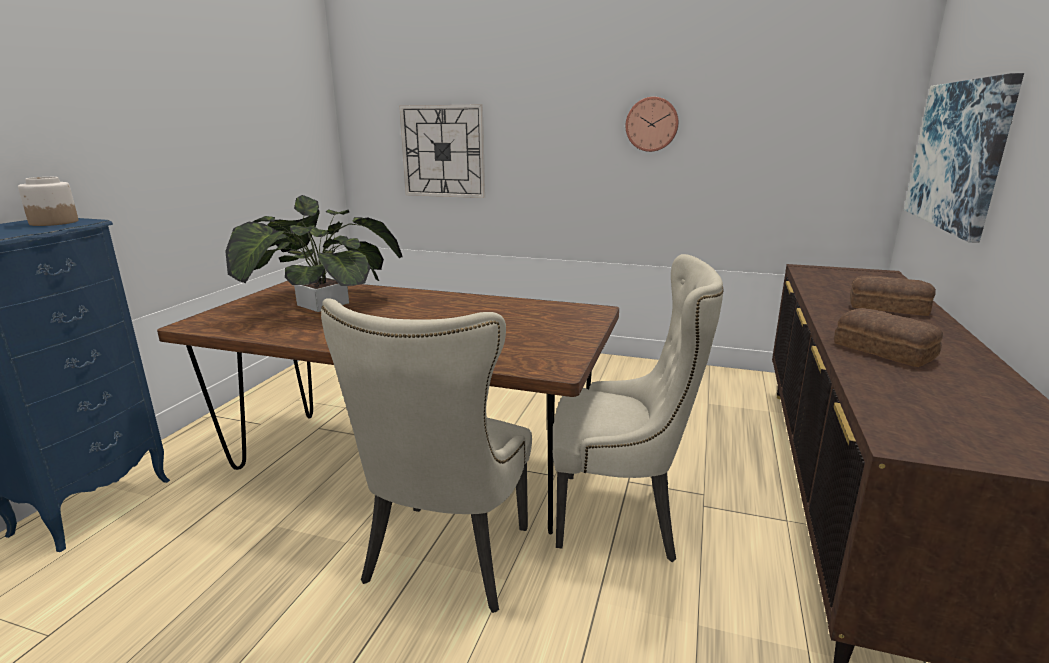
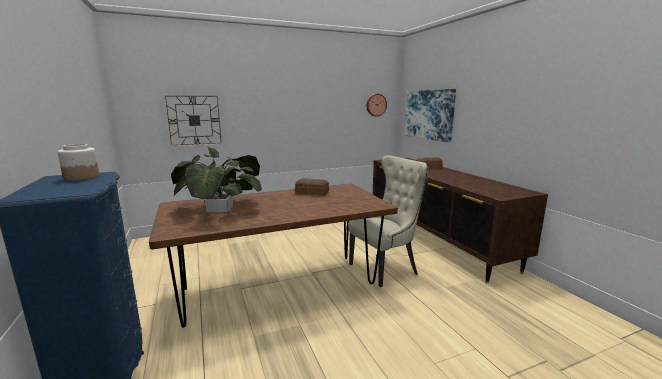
camera: 40 degrees left, 5 degrees down
beige chair [321,298,532,613] -> none
wall clock [625,97,679,152] -> wall clock moved to [366,94,387,117]
bread [834,308,943,367] -> bread moved to [295,178,329,196]

